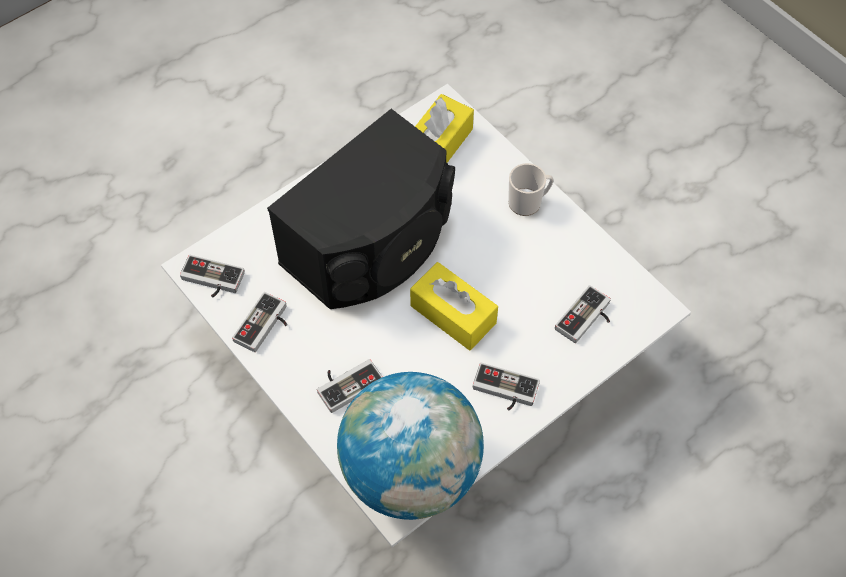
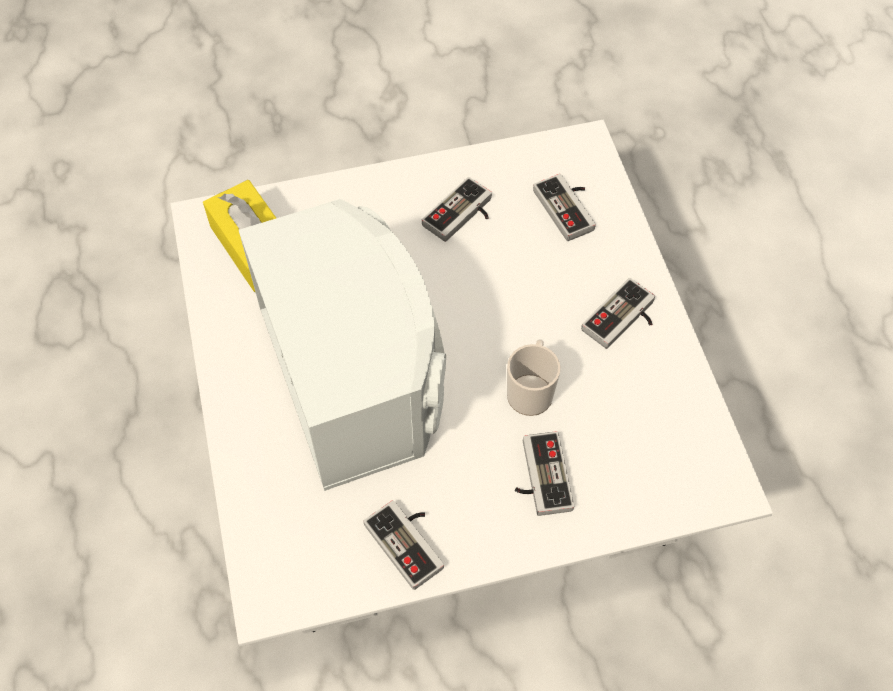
camera: 65 degrees left, 0 degrees up
game controller [180,255,245,298] -> game controller moved to [422,177,492,242]
black speaker [267,109,455,309] -> white speaker [239,199,446,491]
globe [337,372,484,520] -> none
yellow tissue box [410,262,498,351] -> none
mug [508,163,554,216] -> mug moved to [507,339,561,416]

